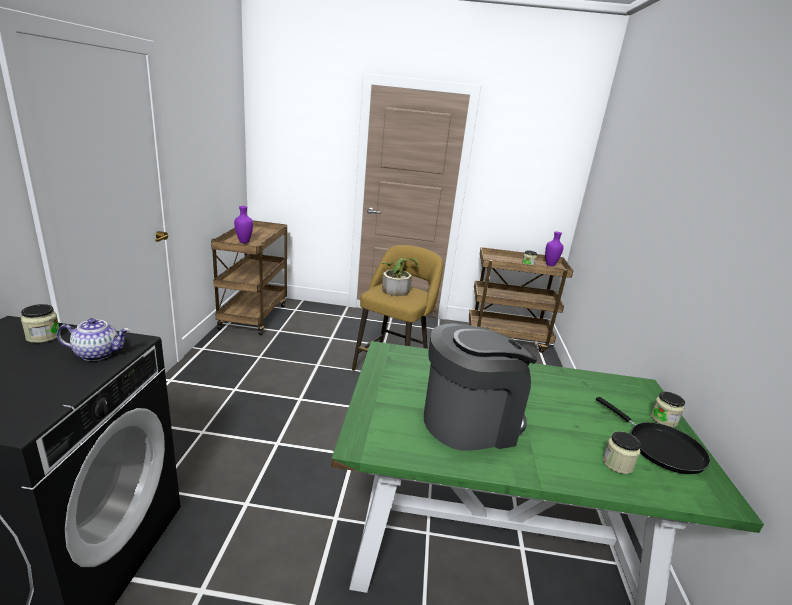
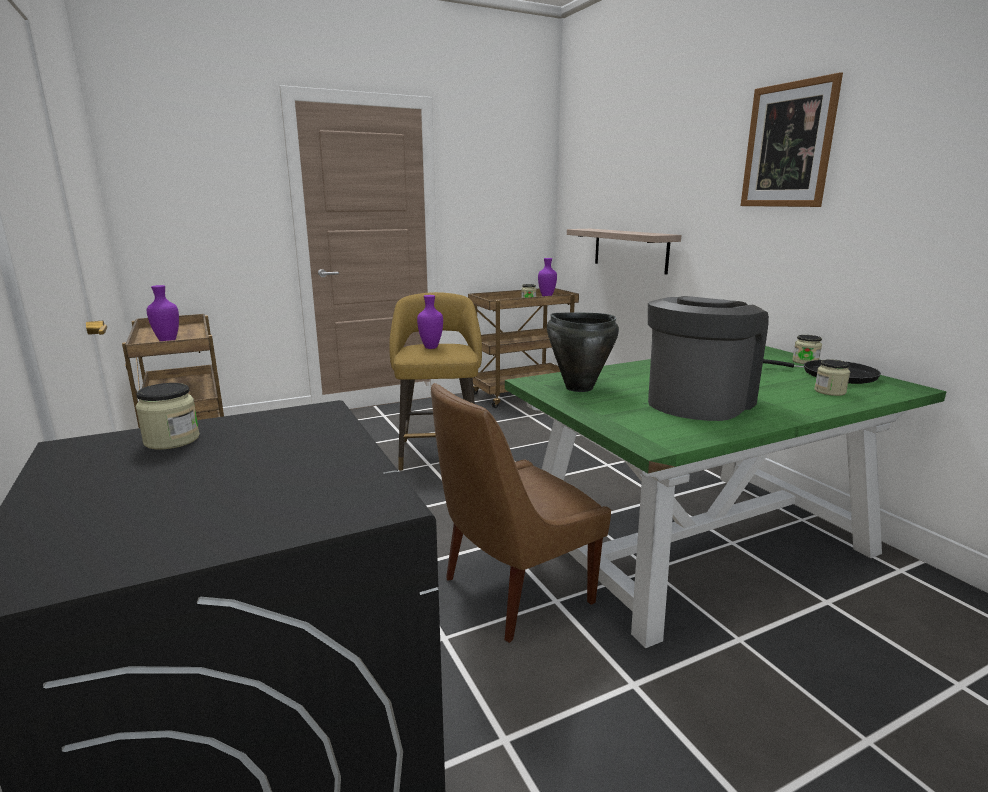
camera: 30 degrees left, 5 degrees down
teapot [57,318,130,361] -> none
potted plant [381,258,418,296] -> purple vase [417,295,443,349]
none -> brown chair [431,383,611,643]
none -> black cooking pot [547,313,619,392]
none -> shelf [567,229,681,274]
none -> picture [741,72,843,207]

